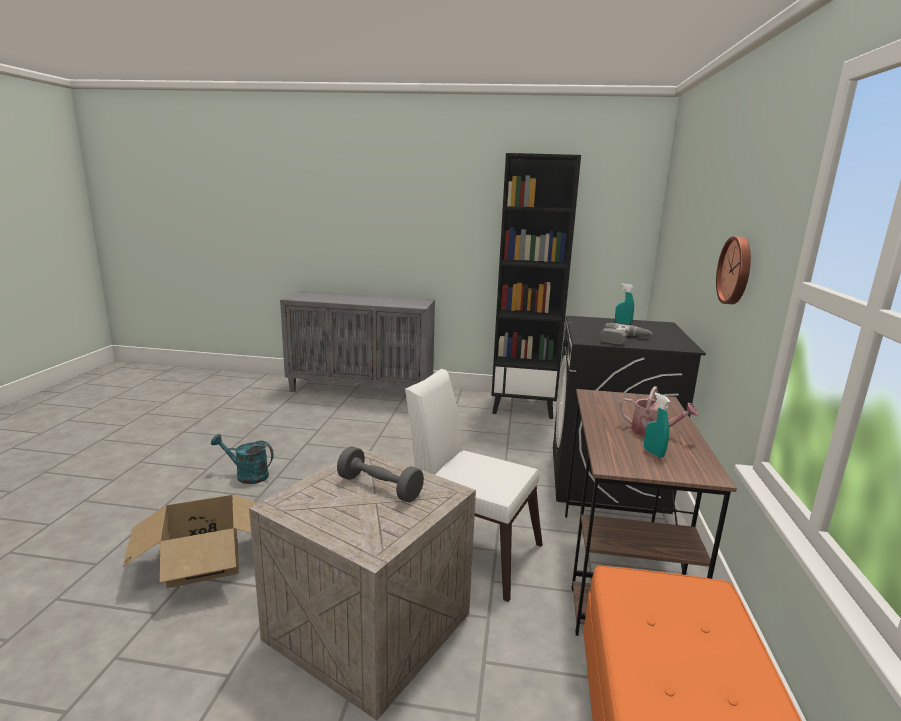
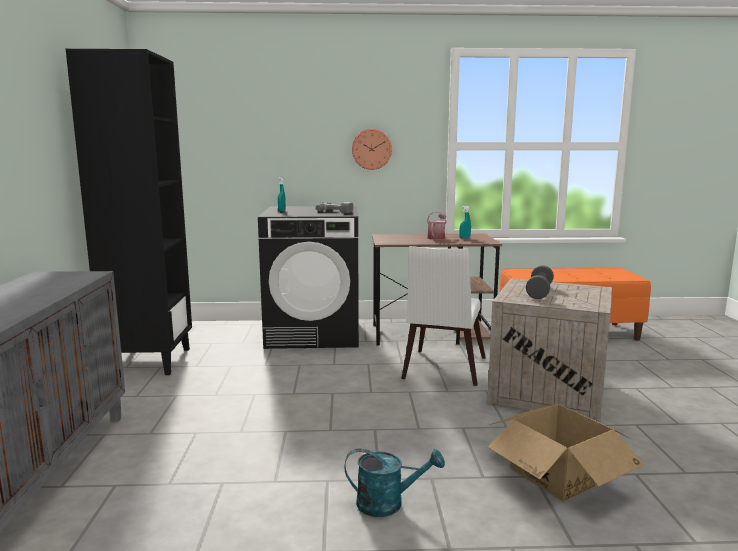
camera: 100 degrees left, 5 degrees down
turquoise watering can [211,434,274,484] -> turquoise watering can turned 90 degrees counterclockwise [344,448,445,517]

